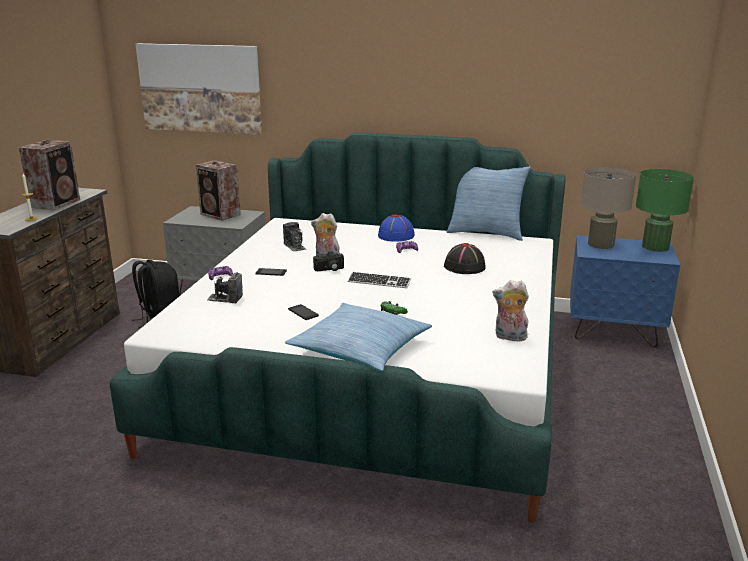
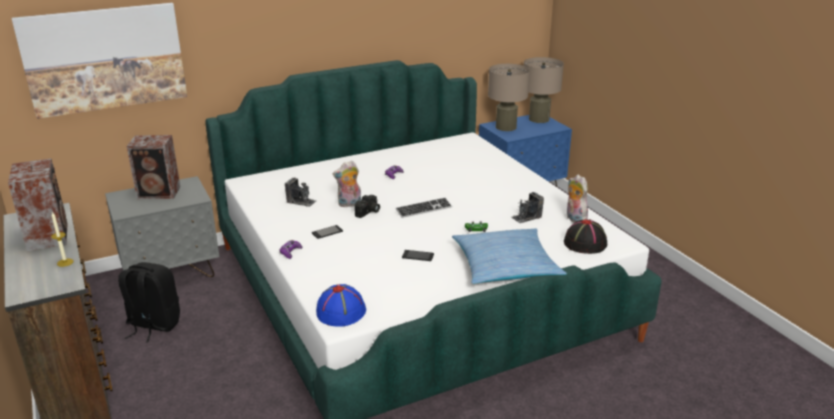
camera: 40 degrees left, 5 degrees up
camera [208,272,243,303] -> camera moved to [511,192,544,223]
blue hat [378,214,415,241] -> blue hat moved to [316,284,366,327]
black hat [444,243,486,274] -> black hat moved to [564,219,607,254]
pillow [447,166,531,241] -> none
plush toy [493,280,529,341] -> plush toy turned 90 degrees clockwise [567,174,588,223]
green table lamp [636,169,694,252] -> beige table lamp [524,57,564,123]

